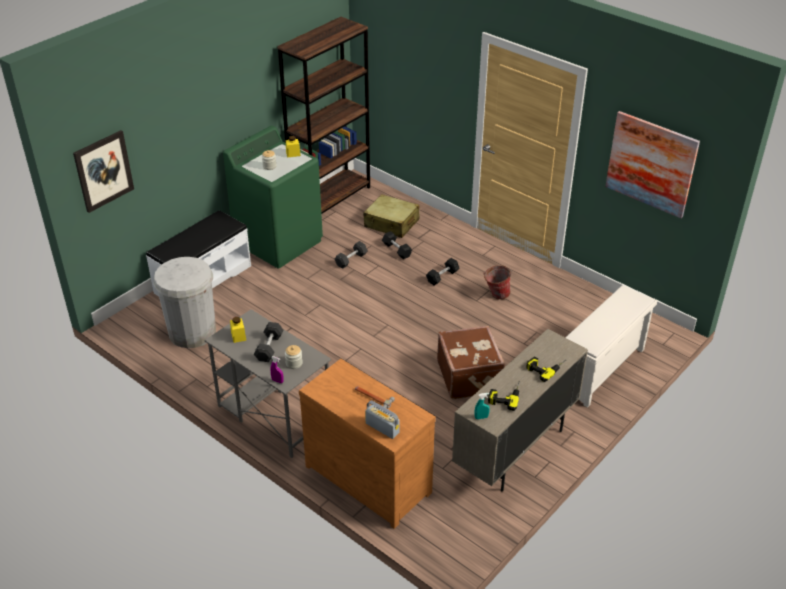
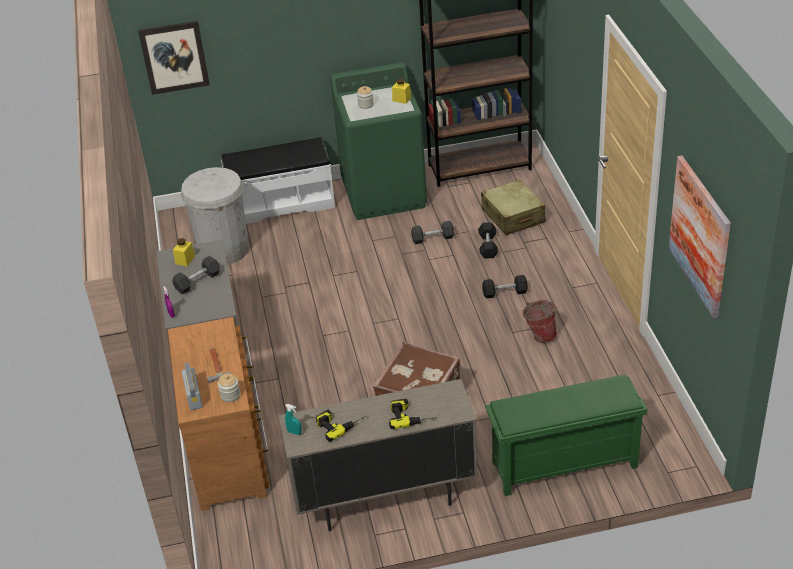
camera: 40 degrees right, 0 degrees up
jar [285,345,303,369] -> jar moved to [218,373,240,402]
white shoe rack [565,285,657,408] -> green shoe rack [485,374,648,496]

